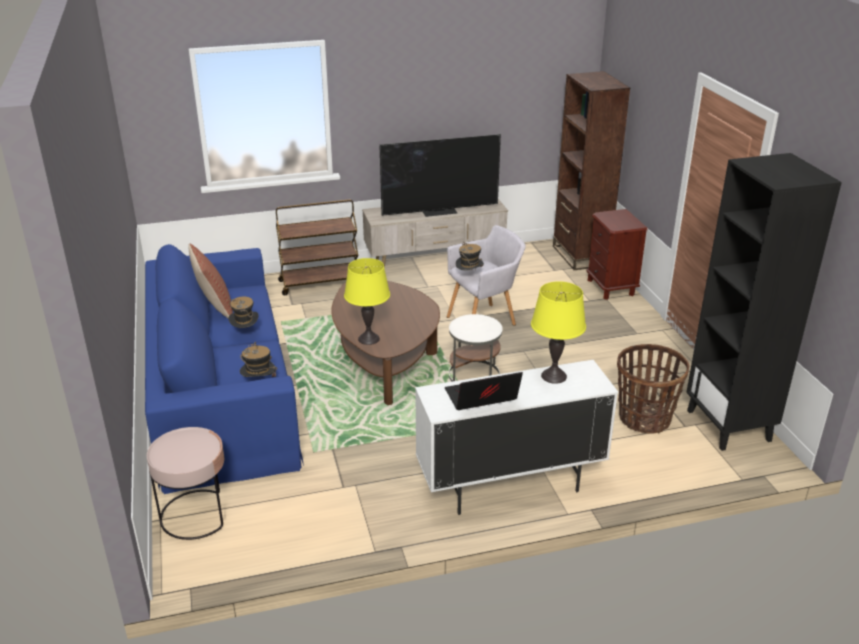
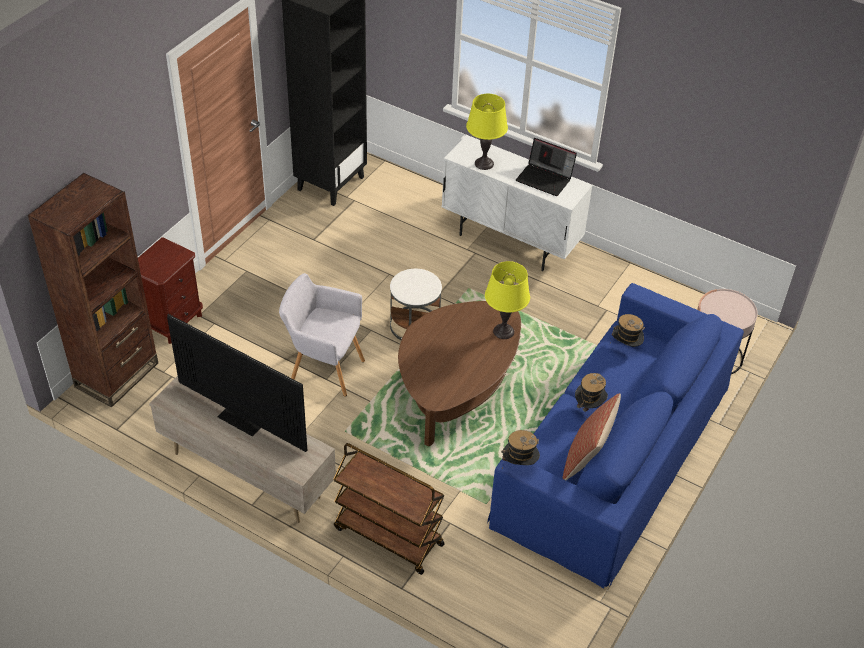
camera: 135 degrees left, 15 degrees up
hat [456,242,484,271] -> hat moved to [501,430,540,469]
basket [617,344,689,434] -> none

